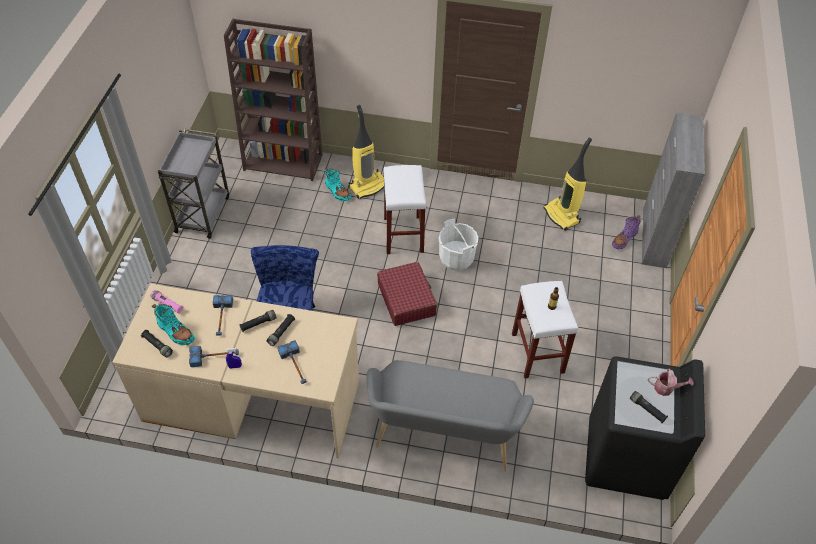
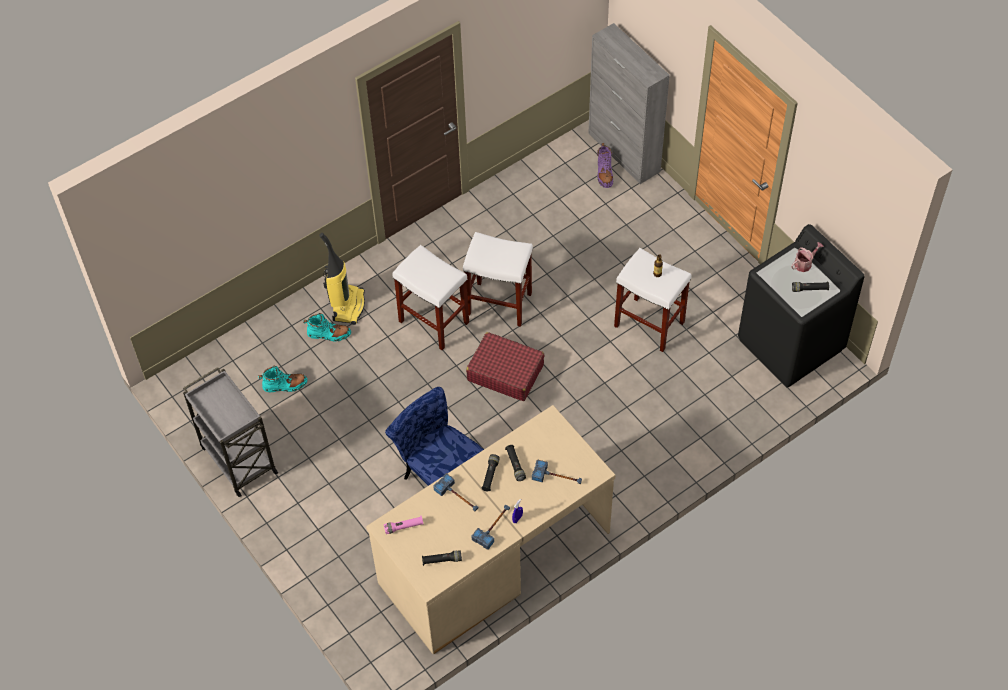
camera: 45 degrees left, 5 degrees up
turquoise boot [152,304,195,345] -> turquoise boot moved to [258,366,308,392]
brown bookcase [224,19,323,181] -> none
grey bench [366,360,534,472] -> none
white bucket [439,219,478,271] -> white stool [463,232,533,327]
vacuum cleaner [544,137,592,231] -> none

